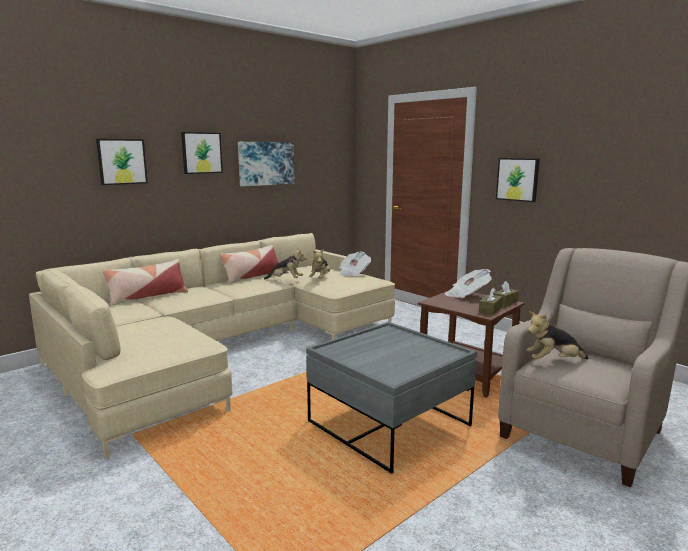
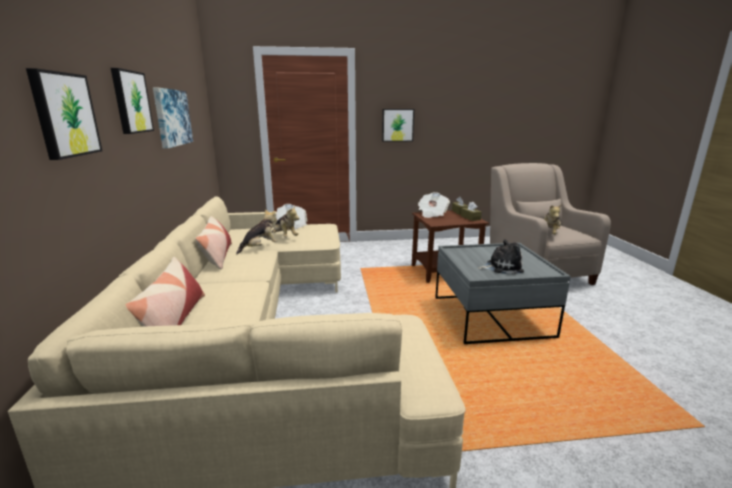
camera: 55 degrees left, 5 degrees up
none -> plush toy [477,239,524,274]

